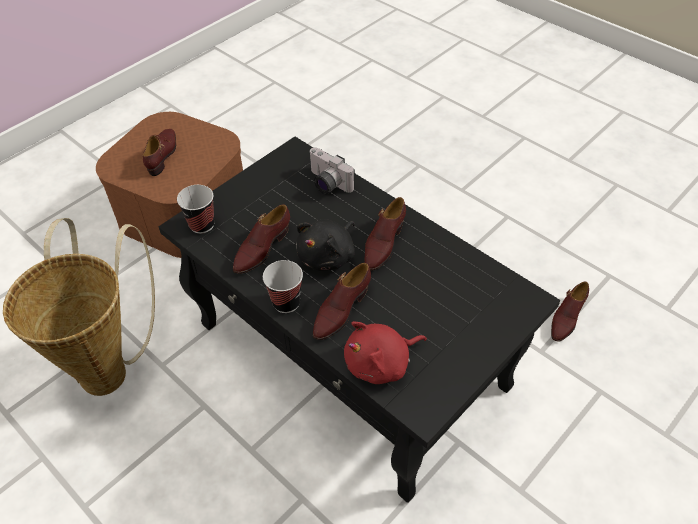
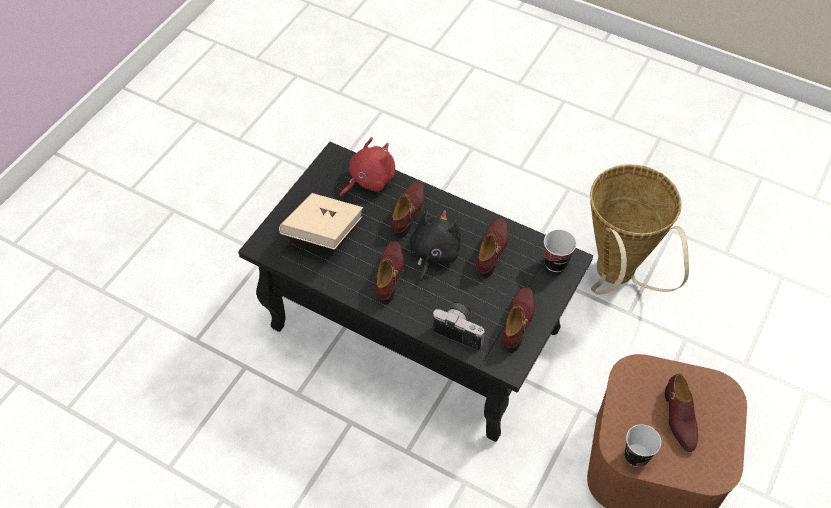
camera: 165 degrees right, 5 degrees up
cup [263,260,303,313] -> cup moved to [625,424,661,467]
brown shoe [551,282,589,341] -> brown shoe moved to [502,287,535,353]
none -> beige book [279,193,363,250]

